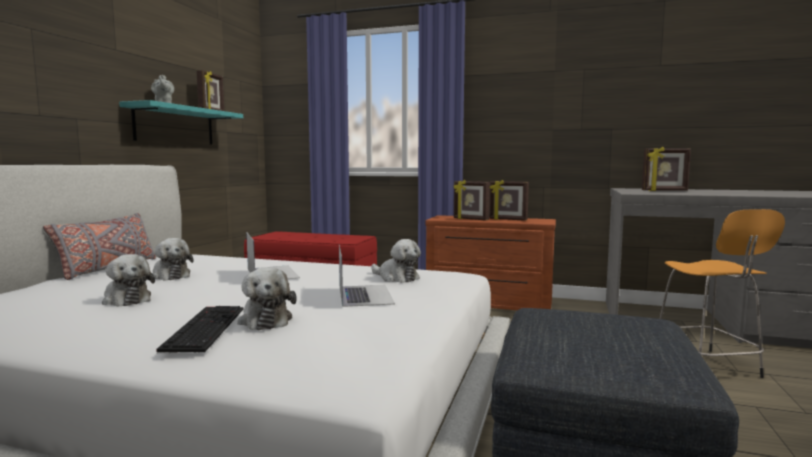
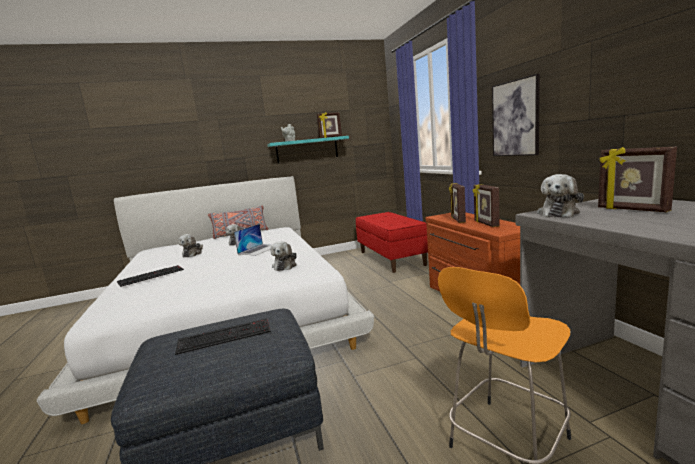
camera: 55 degrees right, 5 degrees up
plush toy [237,267,297,330] -> plush toy moved to [537,174,584,217]
laptop [339,245,395,307] -> none
none -> keyboard [175,318,271,355]
none -> picture [492,74,540,156]

